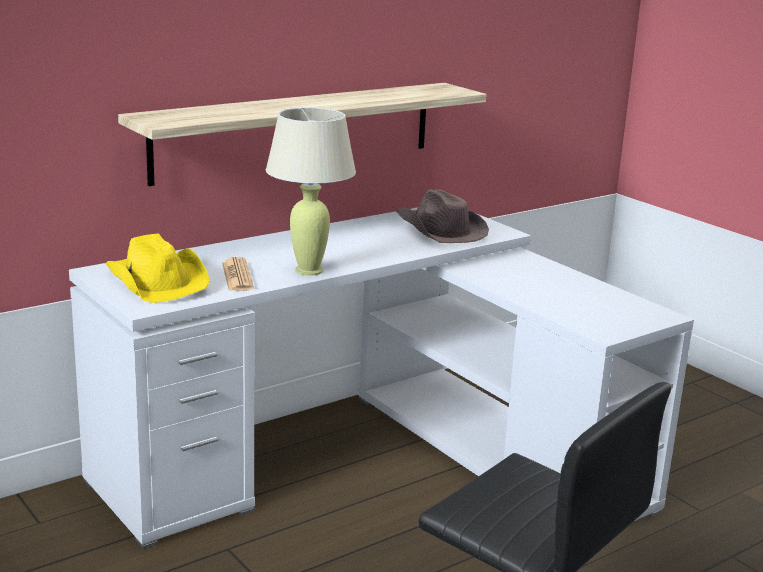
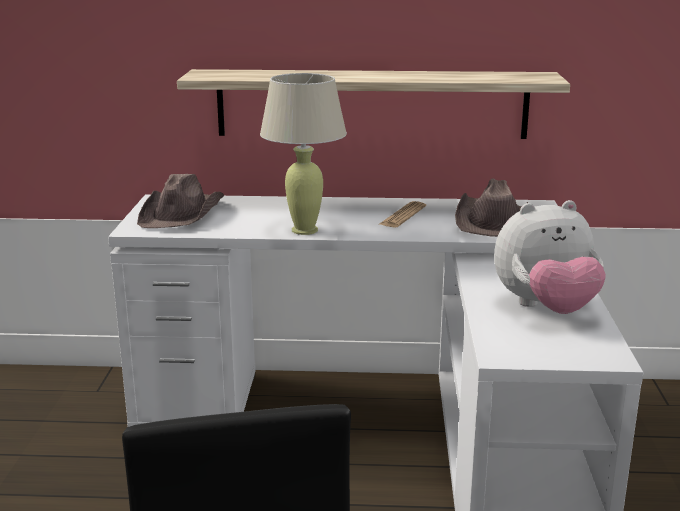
camera: 40 degrees right, 0 degrees up
yellow hat [106,234,210,303] -> brown hat [137,174,224,228]
newspaper [222,257,254,291] -> newspaper moved to [378,201,426,227]
none -> plush toy [494,200,606,314]

